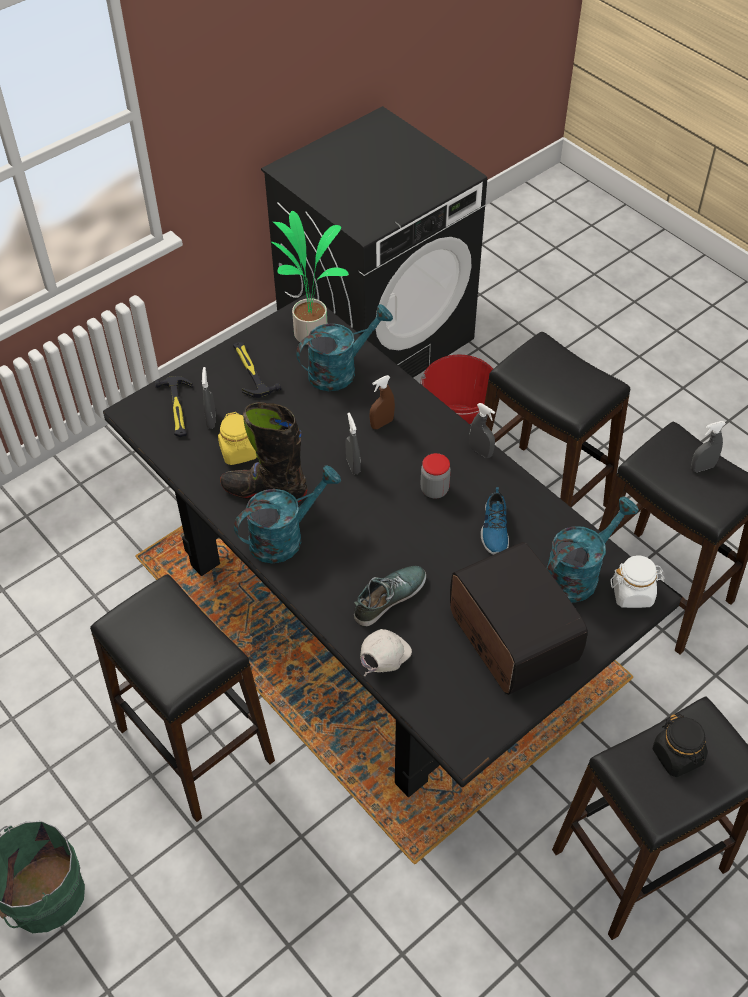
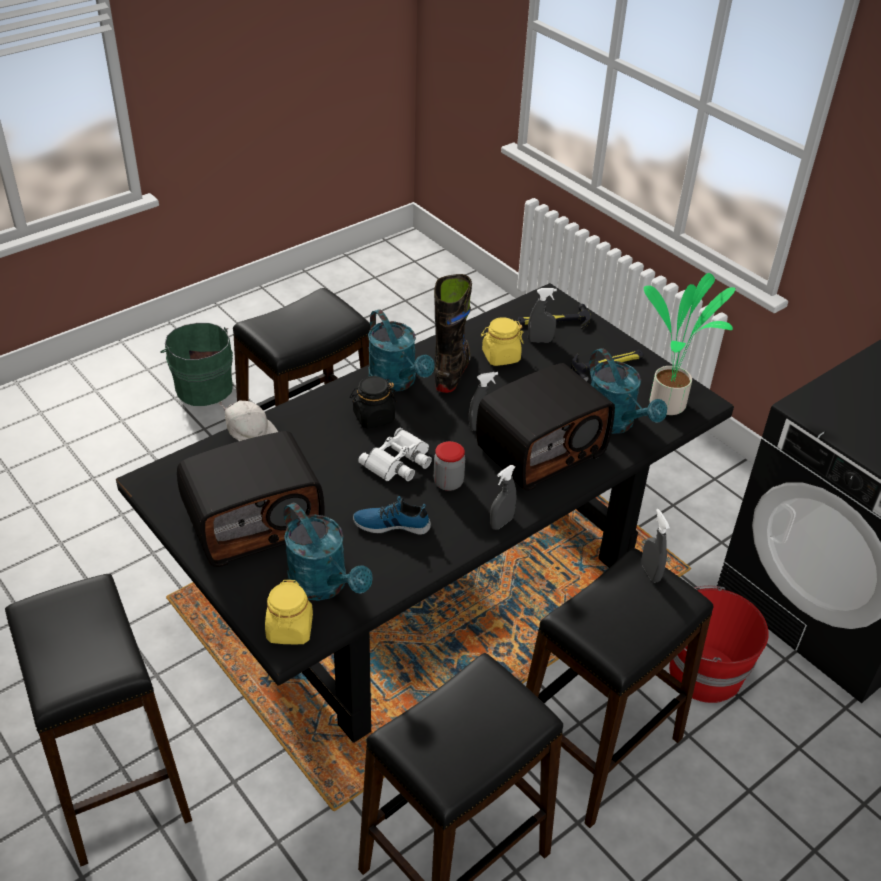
camera: 90 degrees right, 10 degrees down
shoe [354,566,426,626] -> none
brown spray bottle [370,375,395,429] -> radio [476,363,615,491]
white jar [610,555,665,608] -> yellow jar [265,579,313,644]
black jar [652,714,707,777] -> black jar moved to [350,376,397,429]
grey spray bottle [691,421,726,472] -> grey spray bottle moved to [641,509,670,582]
none -> white binoculars [358,428,432,481]

